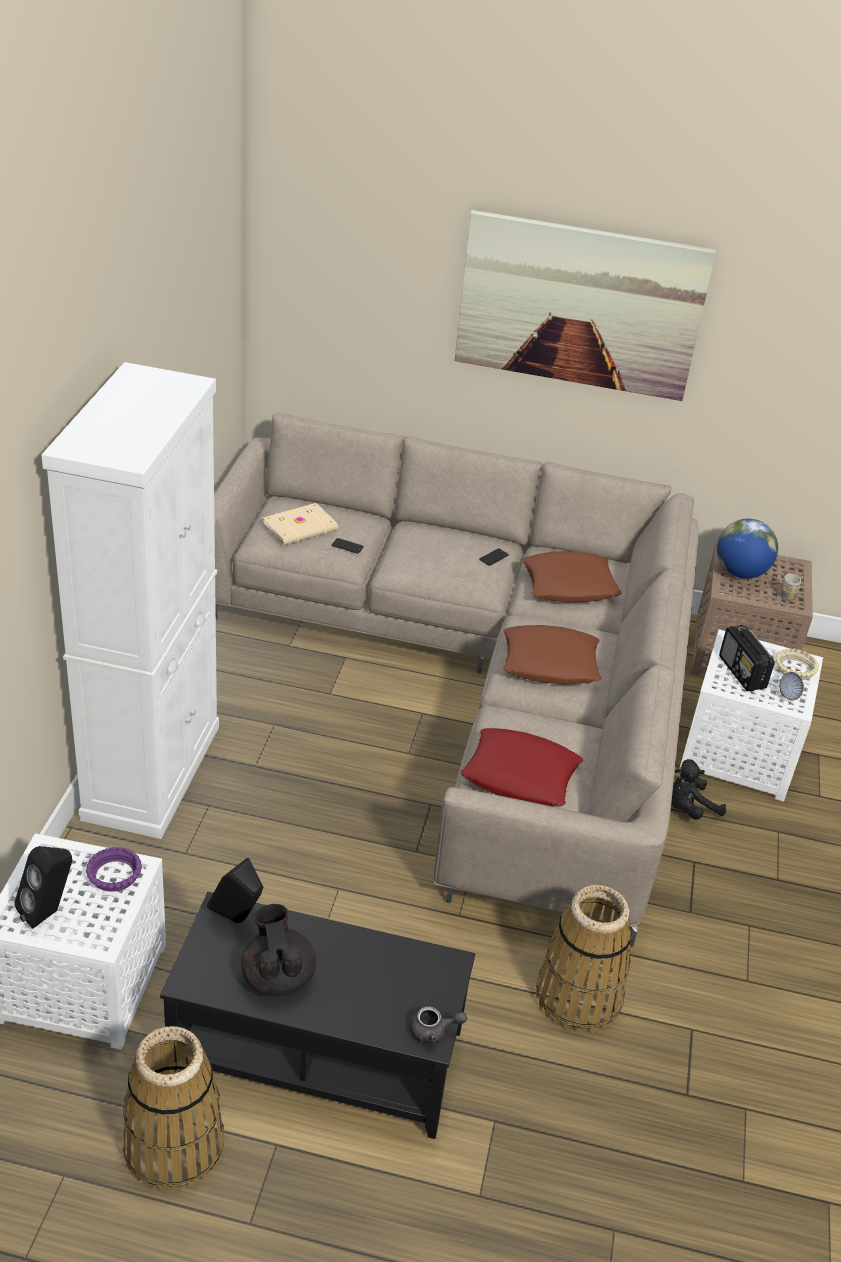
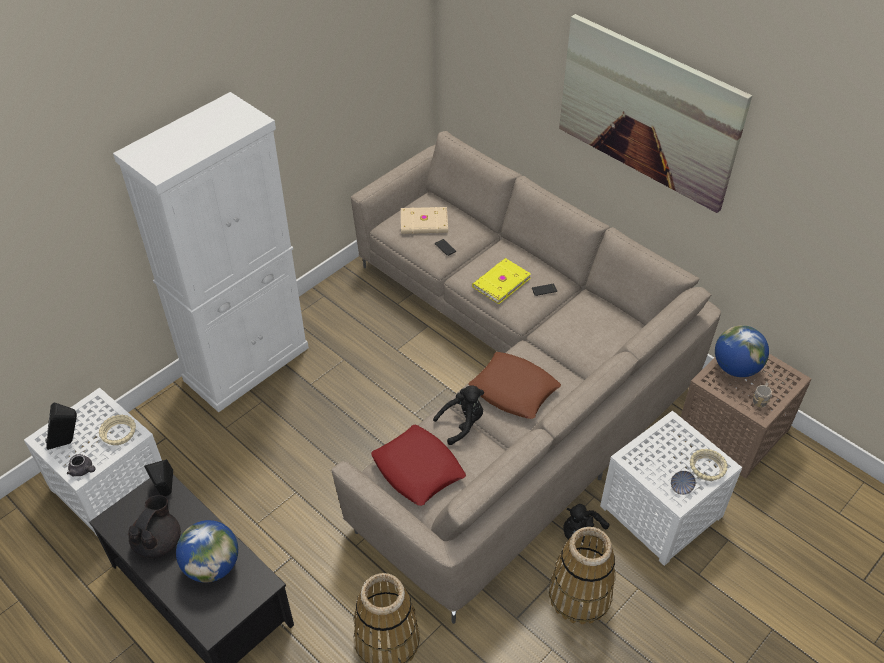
camera: 35 degrees right, 10 degrees up
purple bowl [86,847,142,892] -> beige bowl [99,415,136,445]
basket [123,1026,224,1192] -> basket moved to [549,527,615,625]
grey teapot [410,1006,467,1044] -> grey teapot moved to [67,454,95,477]
brown pillow [522,551,622,602] -> none
radio [719,625,775,691] -> none
none -> globe [176,520,238,583]
none -> black plush toy [433,385,484,445]
none -> yellow book [472,258,531,304]

